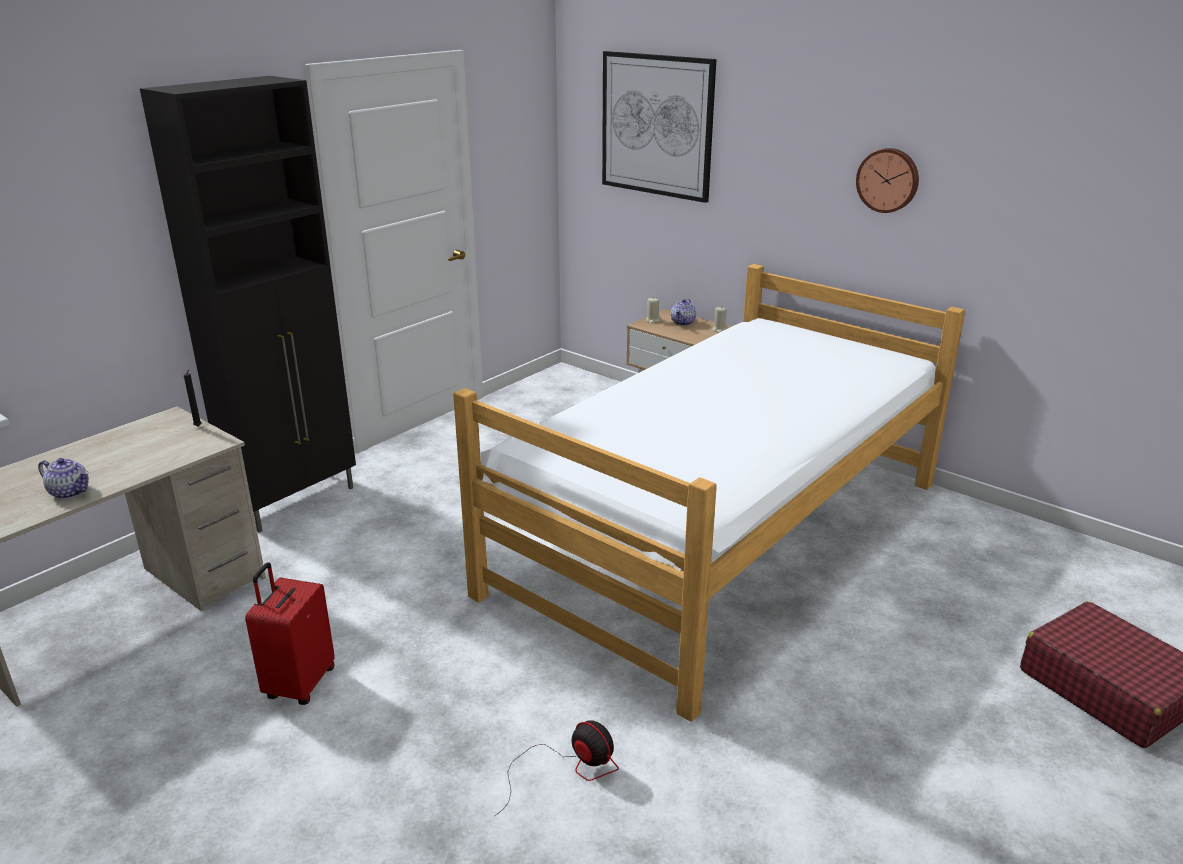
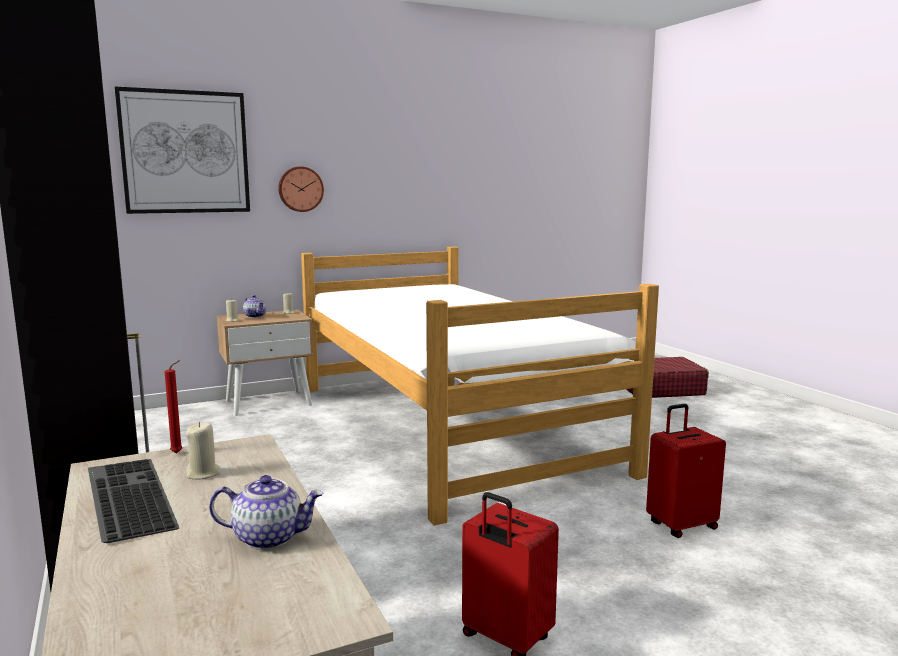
camera: 65 degrees left, 15 degrees down
teapot [38,458,89,499] -> teapot turned 45 degrees clockwise [209,475,323,550]
black candle [184,370,201,426] -> red candle [164,360,183,453]
fan [495,720,619,816] -> red suitcase [646,404,726,538]
wall clock [856,148,919,213] -> wall clock moved to [278,166,324,212]
none -> keyboard [88,459,179,543]
none -> beige candle [186,422,221,479]

